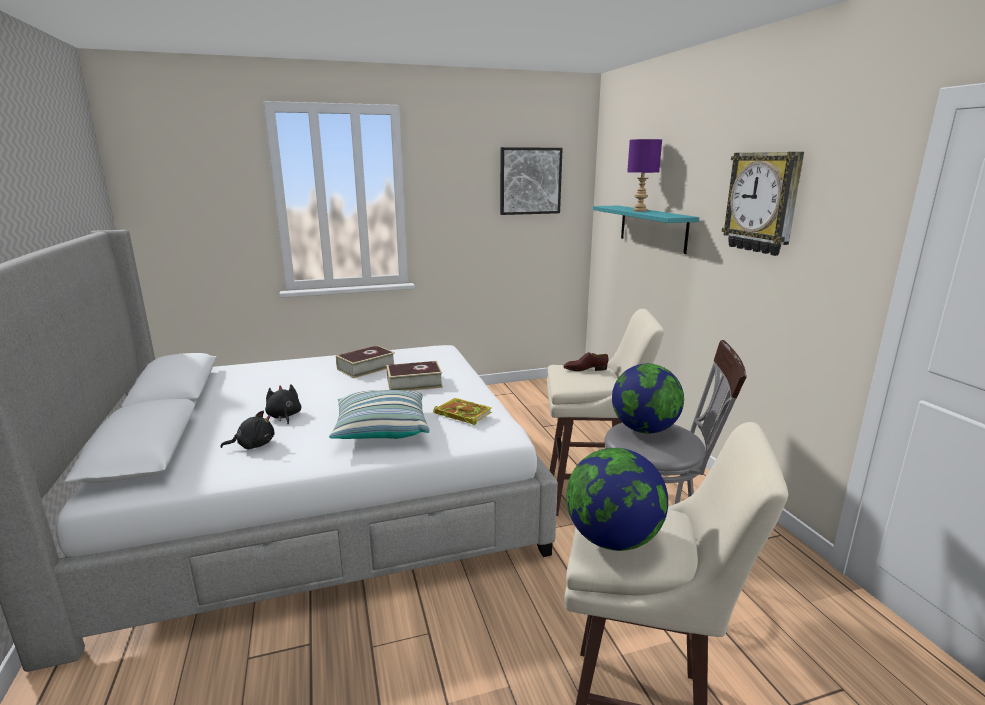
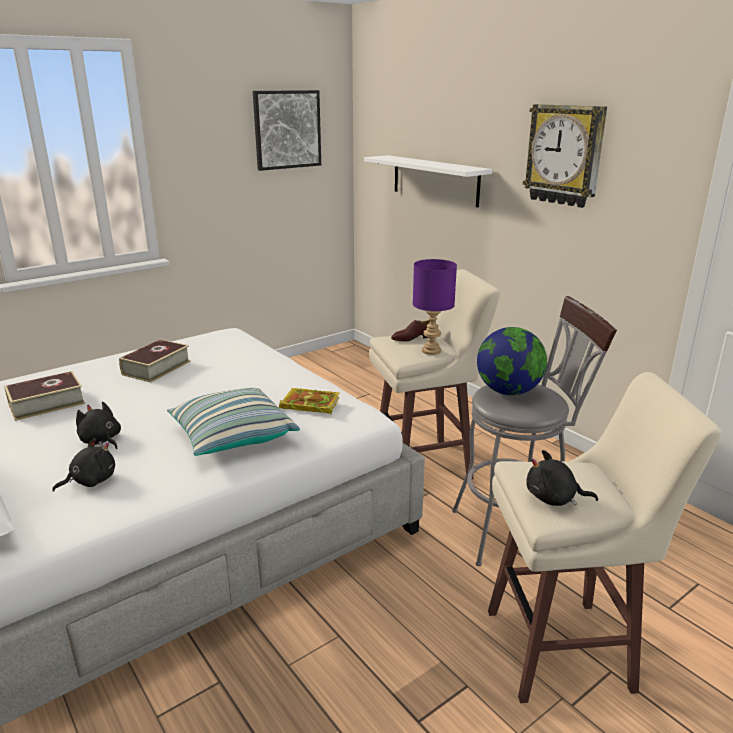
camera: 20 degrees left, 5 degrees up
book [386,361,443,391] -> book moved to [4,371,85,421]
globe [566,448,668,551] -> black plush toy [526,450,598,506]
turquoise shelf [593,205,699,254] -> white shelf [364,155,492,207]
purple table lamp [627,139,662,212] -> purple table lamp moved to [413,259,457,355]

